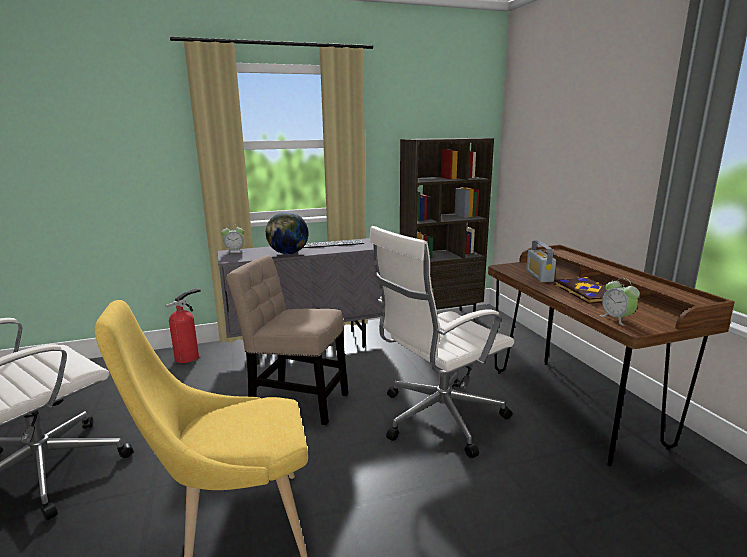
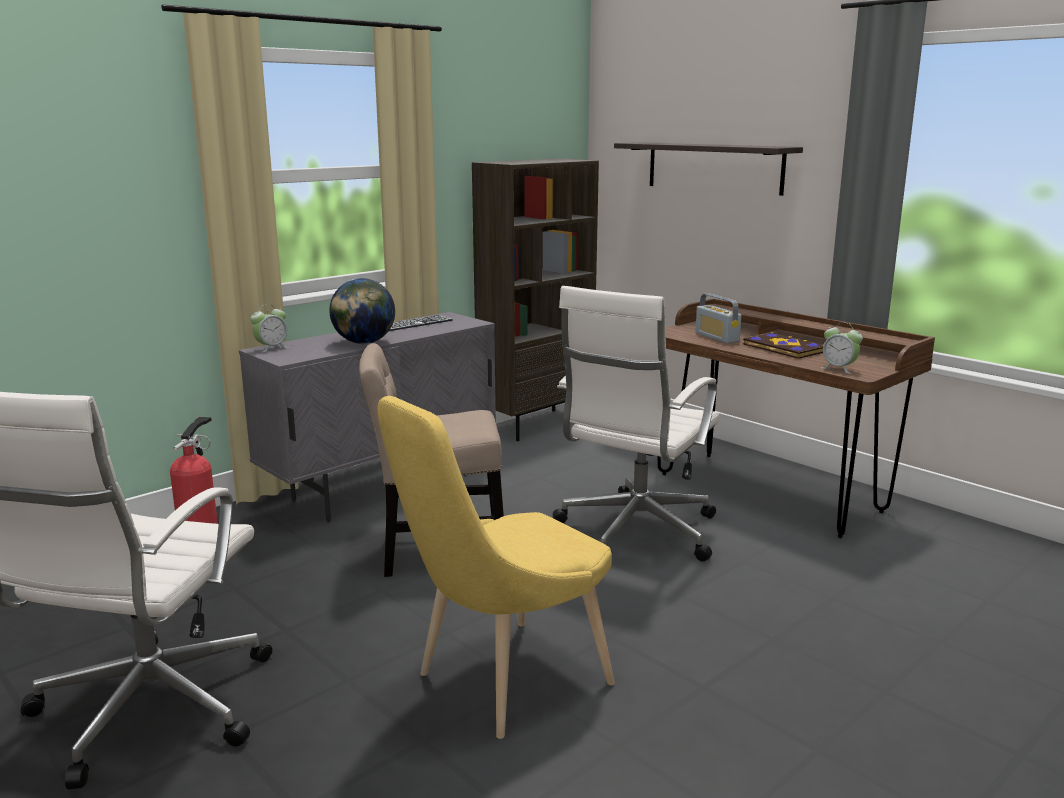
camera: 25 degrees left, 0 degrees up
none -> shelf [614,142,803,196]

